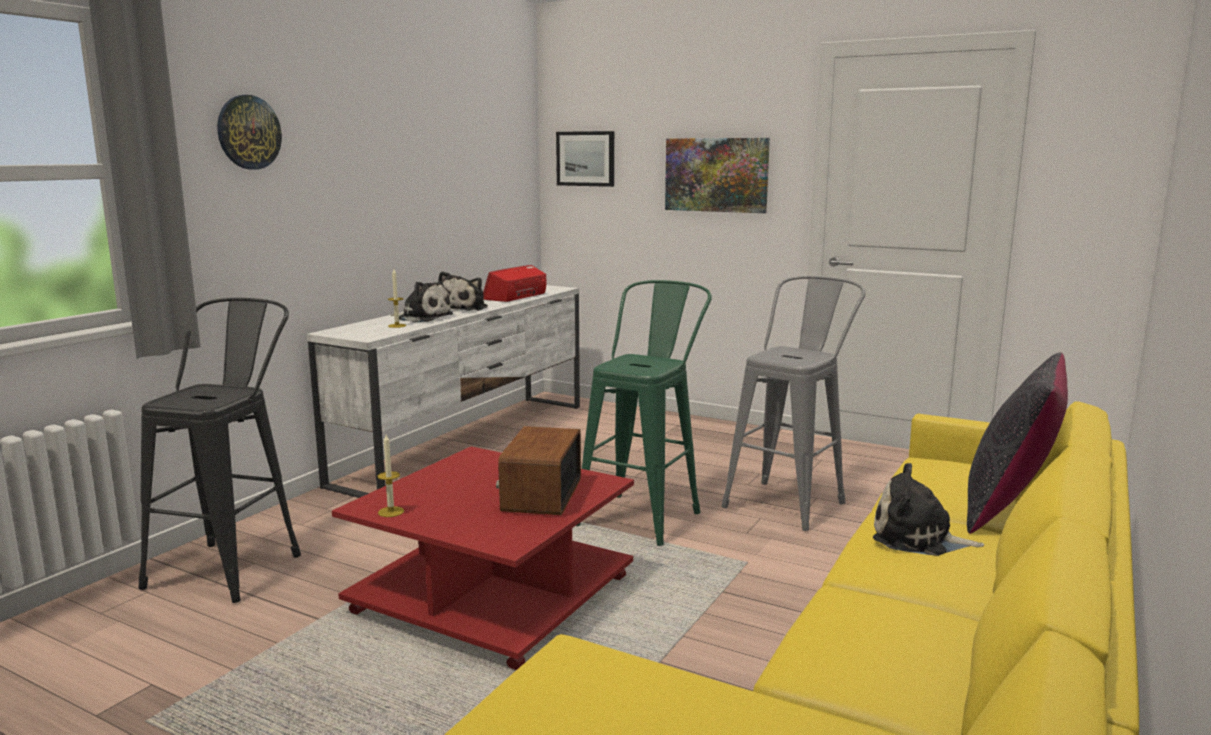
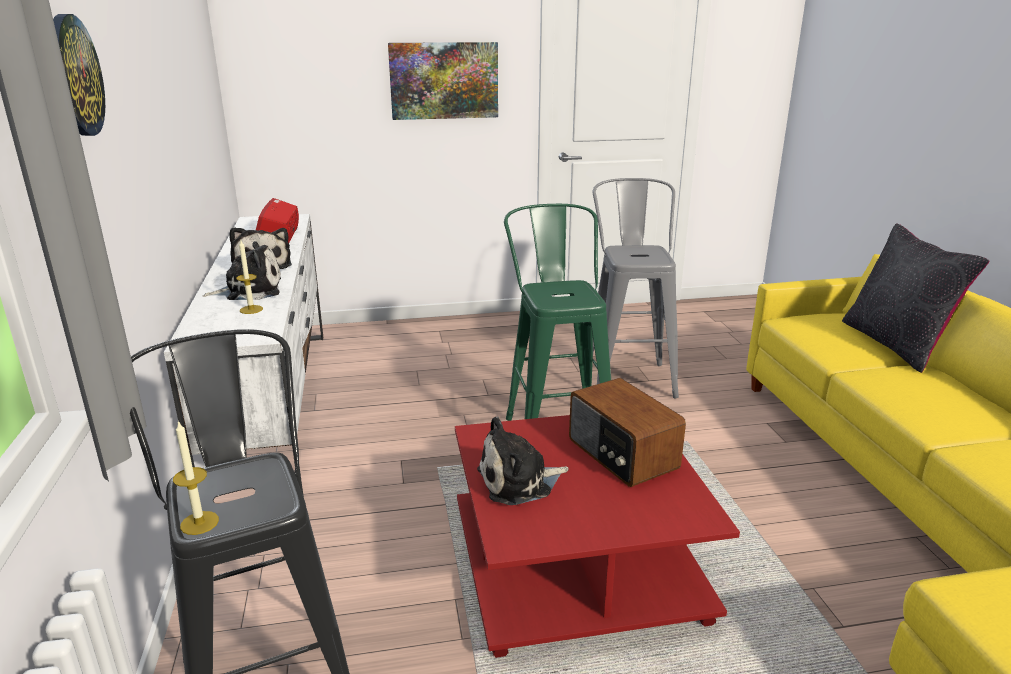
camera: 40 degrees left, 10 degrees up
candle [377,434,404,517] -> candle moved to [173,420,219,535]
picture [556,131,614,187] -> none
plush toy [873,463,984,556] -> plush toy moved to [477,416,569,505]

